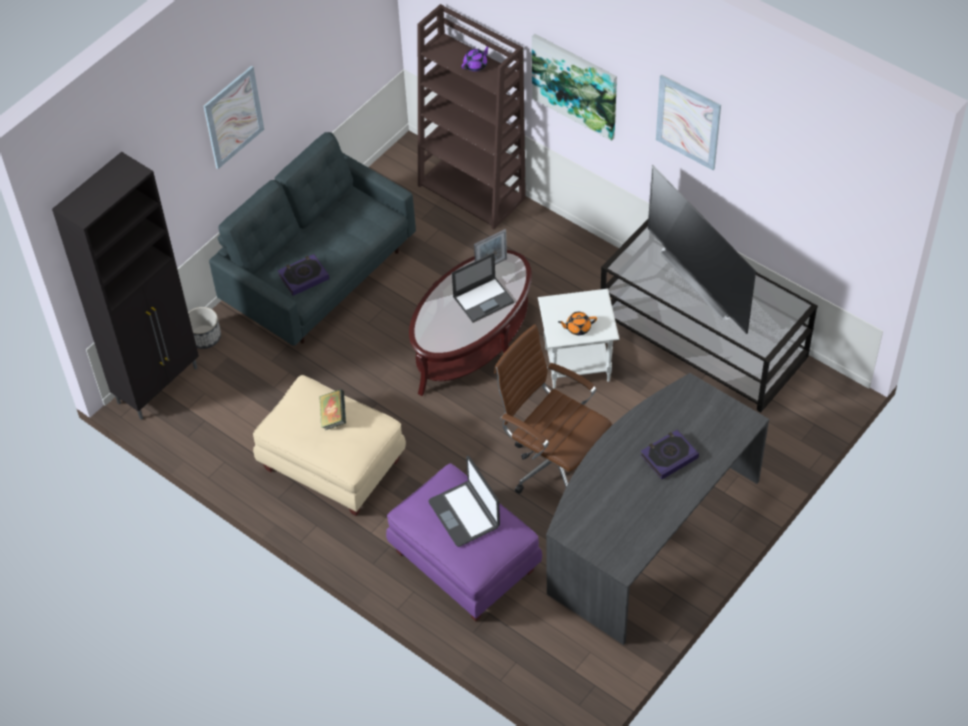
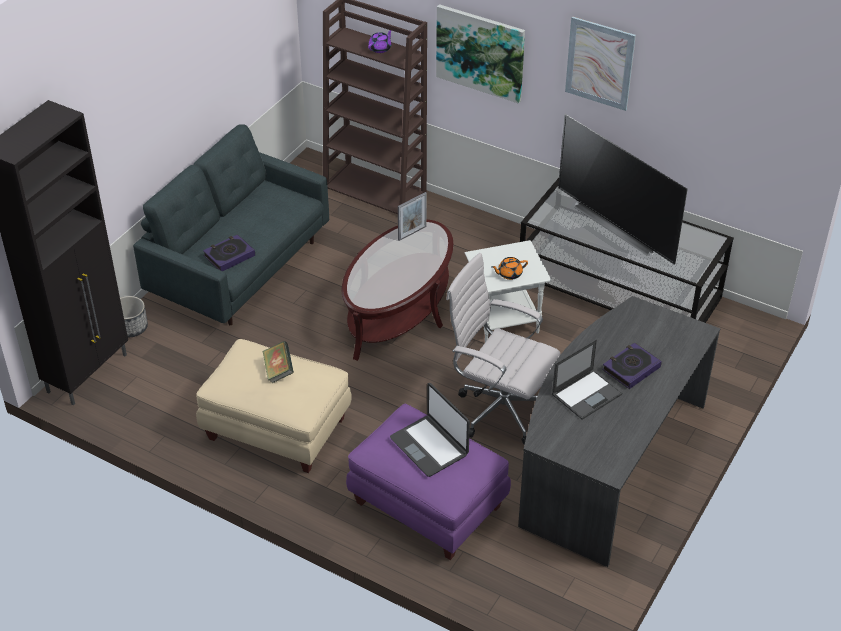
camera: 10 degrees left, 10 degrees down
picture [203,66,264,169] -> none
laptop [452,253,514,322] -> laptop moved to [552,339,622,420]
brown office chair [494,324,611,494] -> white office chair [446,253,560,445]

